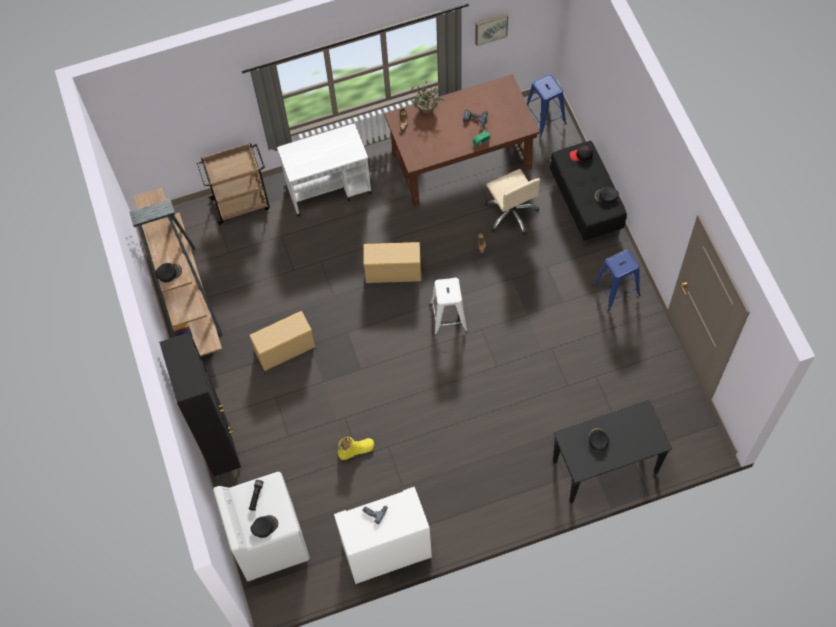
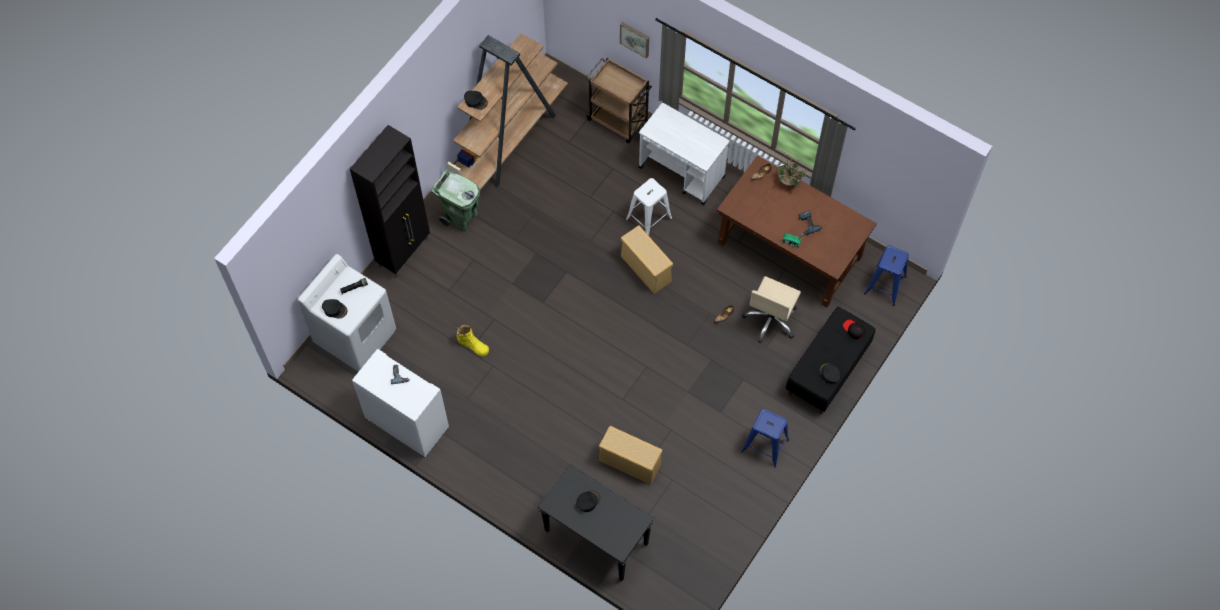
camera: 50 degrees right, 0 degrees up
beige storage box [249,311,315,371] -> beige storage box moved to [599,426,662,485]
white stool [430,278,468,335] -> white stool moved to [626,178,673,236]
picture [475,13,508,46] -> picture moved to [620,22,649,59]
none -> green trash can [431,169,480,232]

